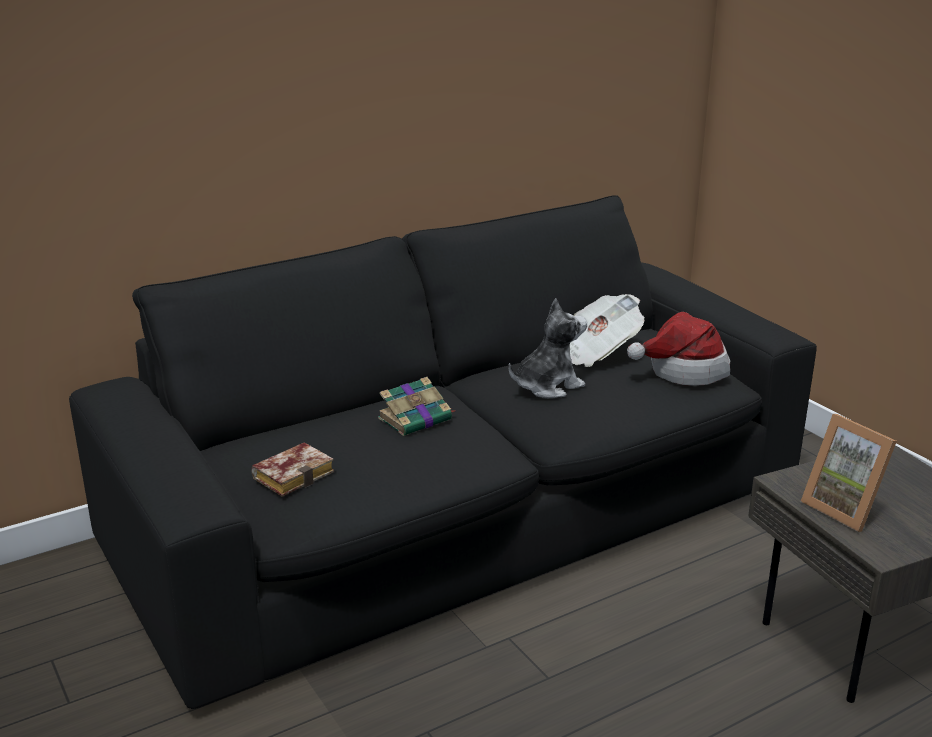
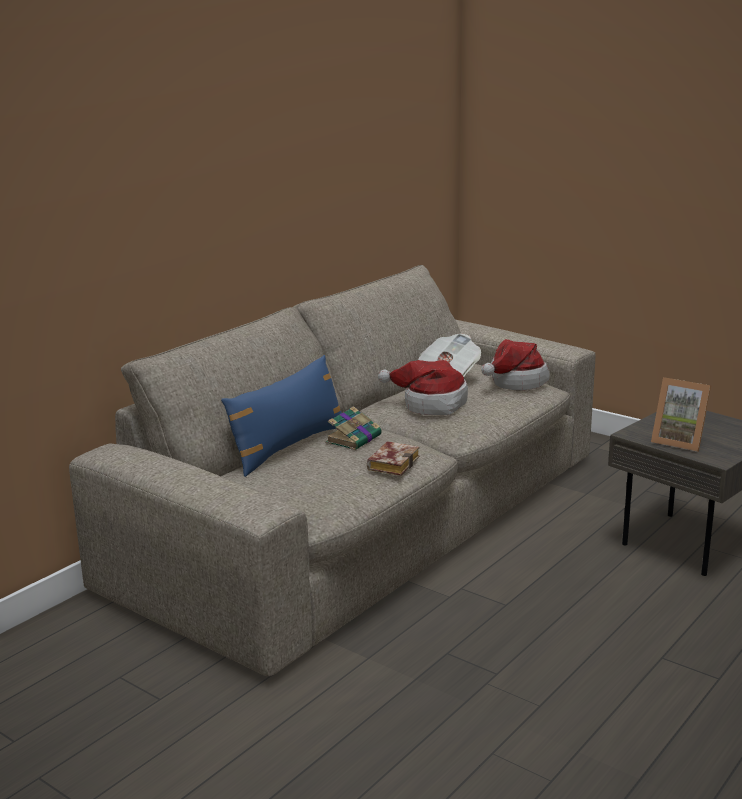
camera: 20 degrees left, 5 degrees down
black sofa [69,195,817,709] -> beige sofa [69,265,595,676]
book [251,442,334,497] -> book moved to [367,441,420,476]
plush toy [509,298,587,398] -> hat [378,360,468,415]
none -> blue pillow [221,355,342,477]

